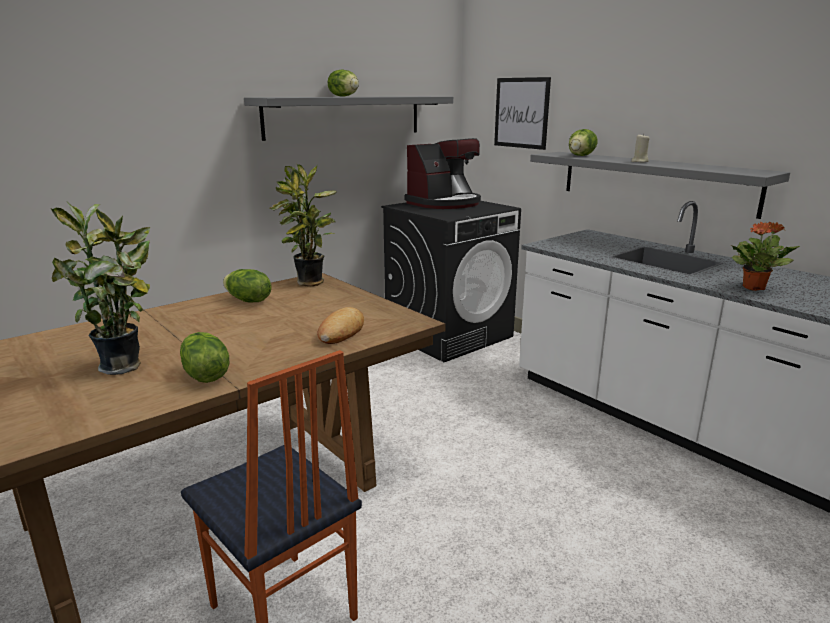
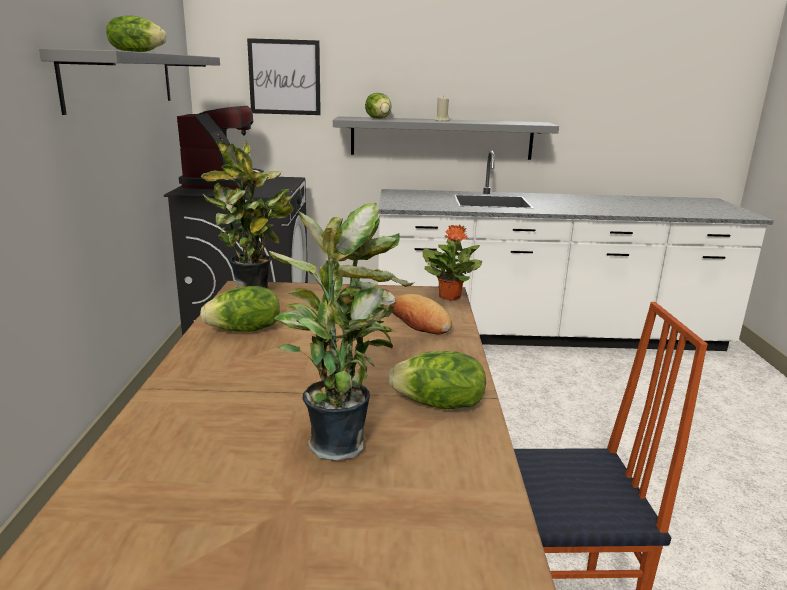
camera: 50 degrees left, 0 degrees up
potted plant [731,222,800,291] -> potted plant moved to [423,225,482,301]

